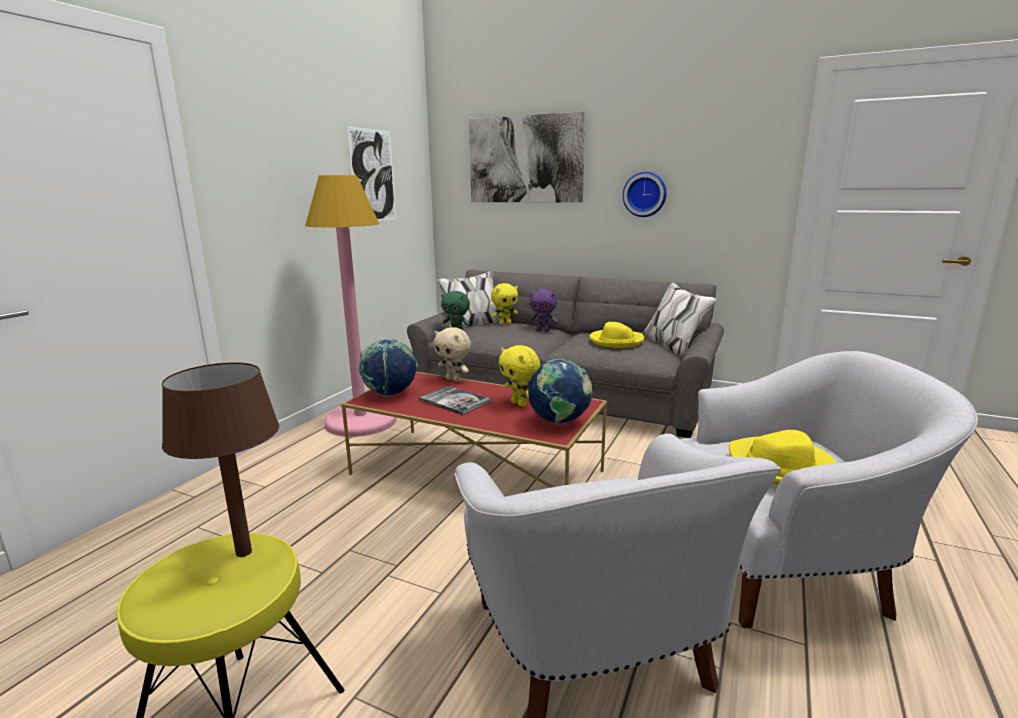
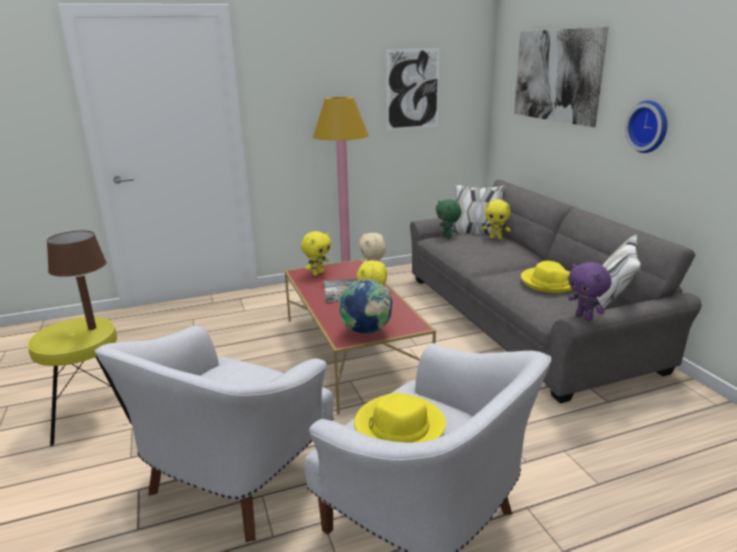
camera: 45 degrees right, 5 degrees up
globe [359,338,418,397] -> yellow plush toy [301,231,331,276]
purple plush toy [528,289,558,331] -> purple plush toy moved to [568,262,612,321]

